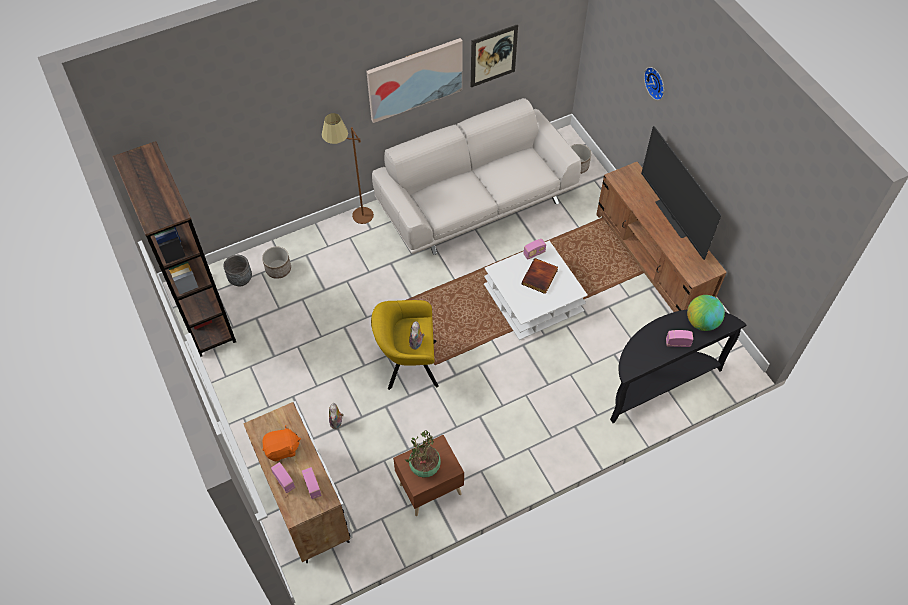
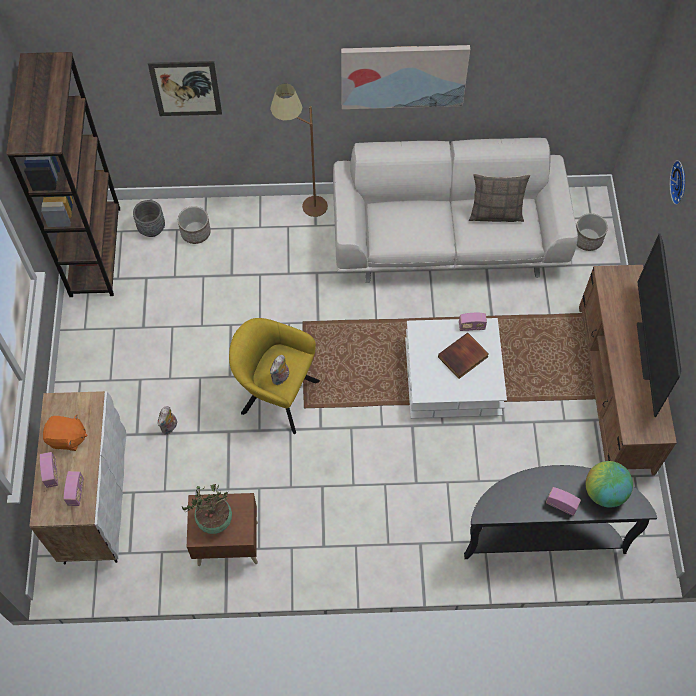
camera: 25 degrees right, 5 degrees up
picture [471,24,518,87] -> picture moved to [148,61,222,116]
none -> pillow [469,174,530,222]

